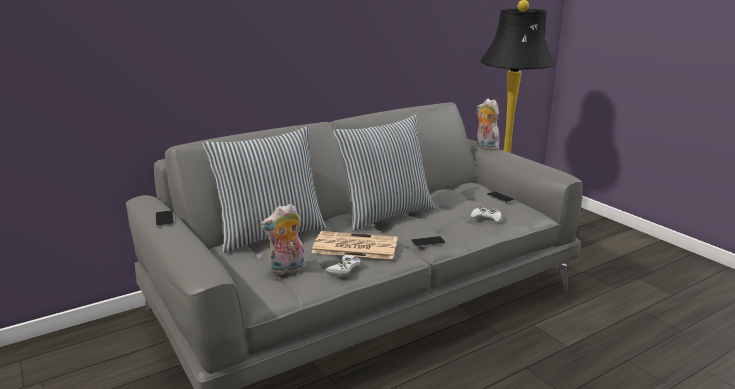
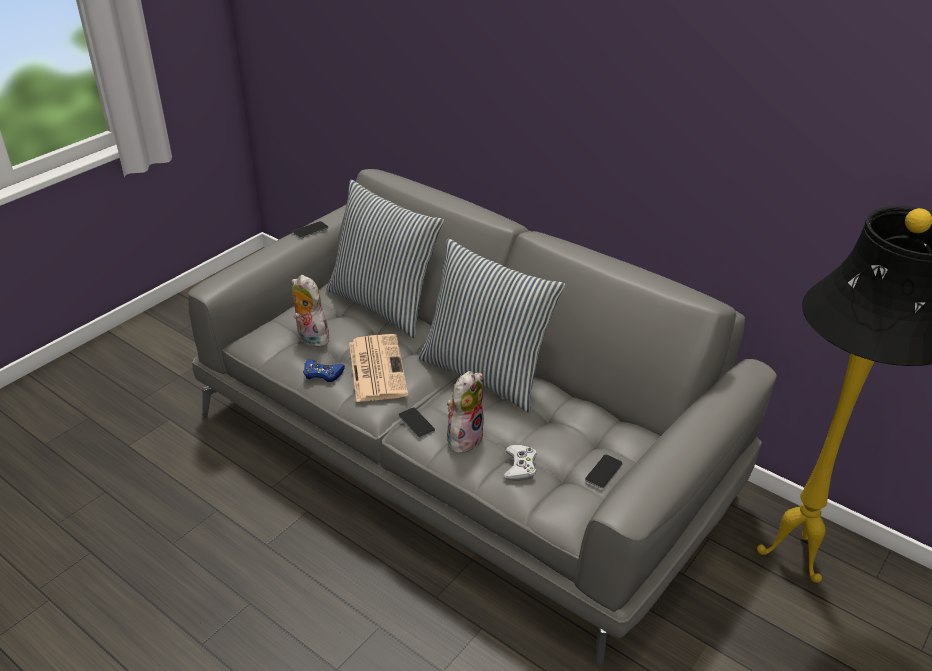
camera: 70 degrees right, 15 degrees up
white game controller [325,255,361,277] -> blue game controller [303,360,345,382]
plush toy [477,98,500,151] -> plush toy moved to [447,371,484,454]

